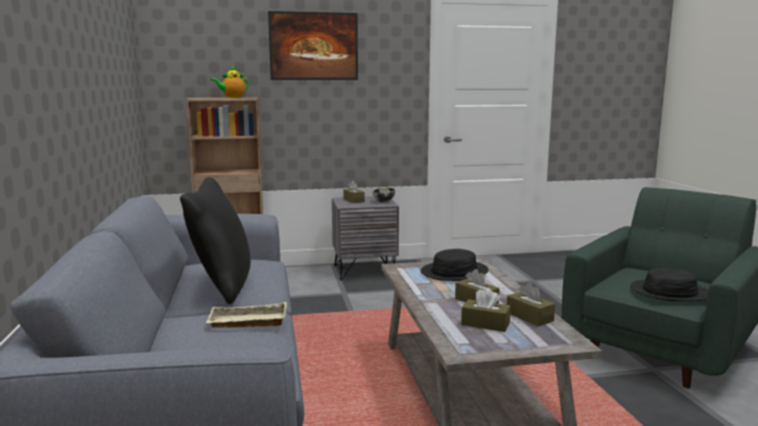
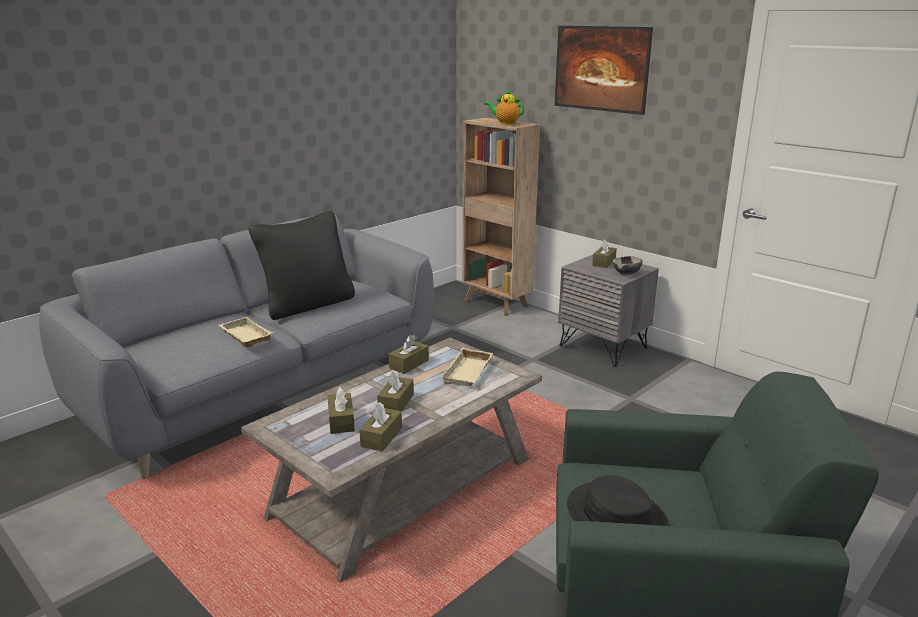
camera: 55 degrees right, 10 degrees up
black hat [420,249,489,281] -> beige tray [441,348,493,386]
none -> brown tissue box [389,335,429,374]

